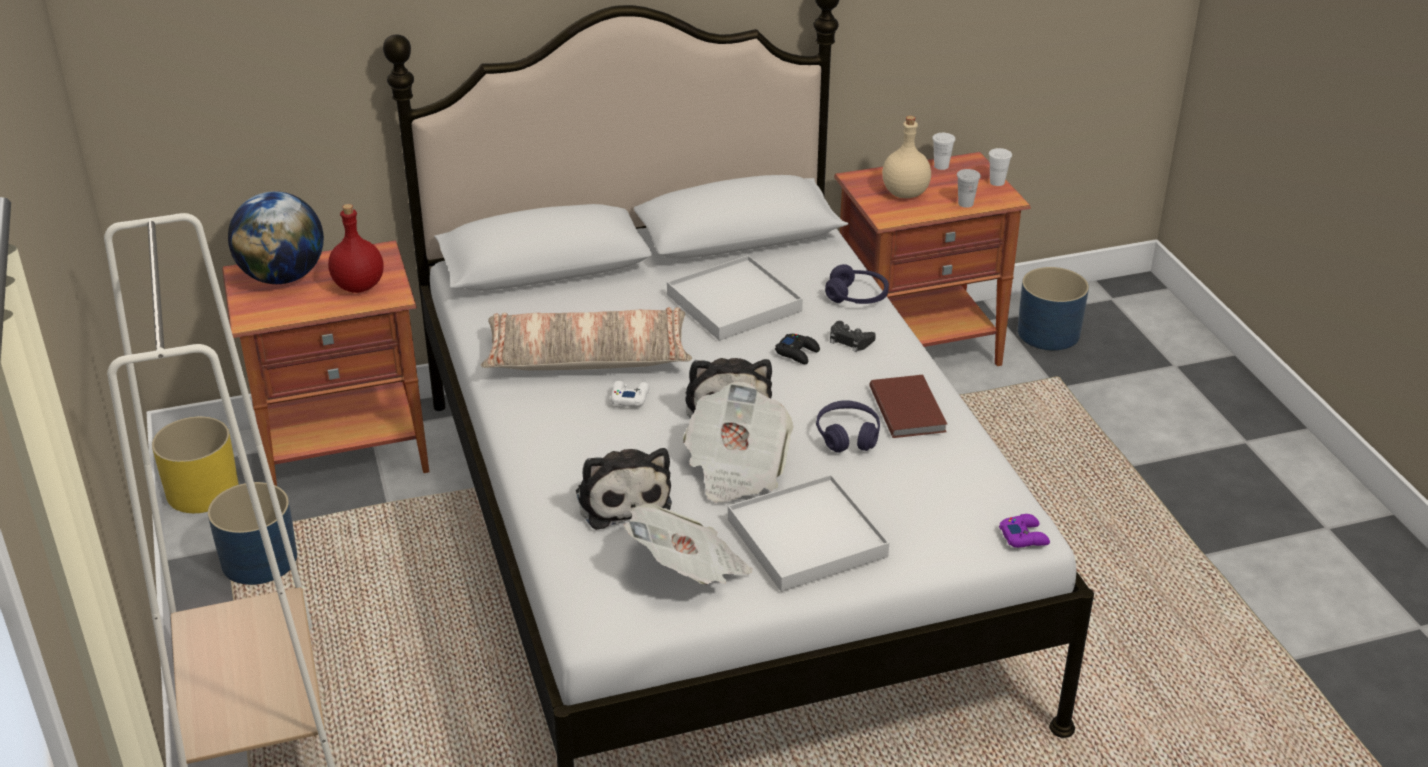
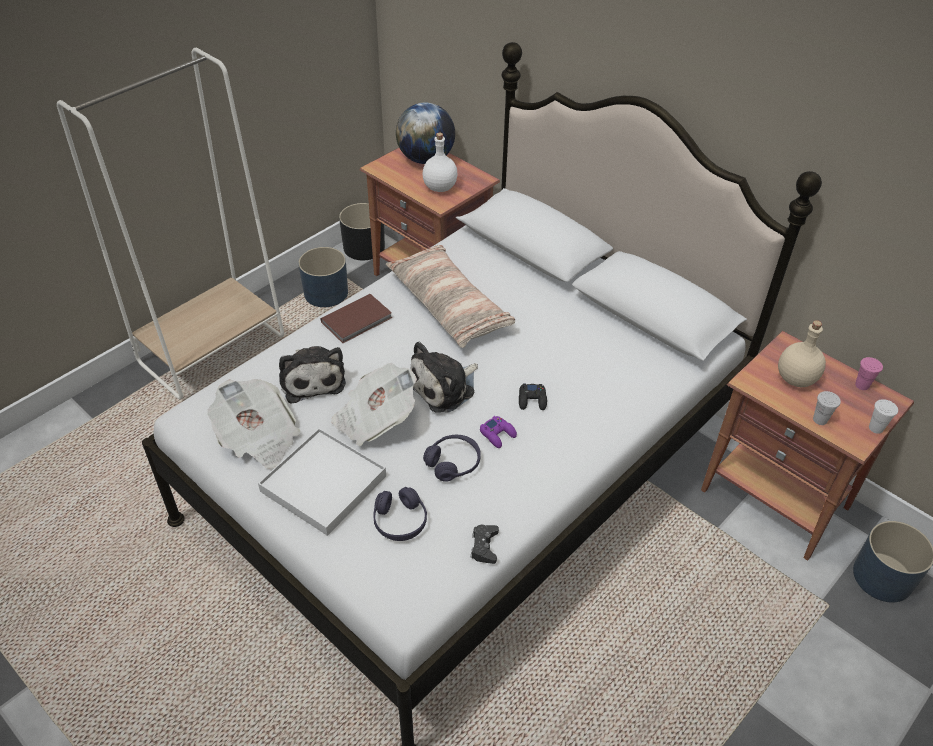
camera: 60 degrees right, 10 degrees up
yellow planter [152,416,239,513] -> black planter [339,203,385,260]
red bottle [328,204,384,293] -> white bottle [423,133,458,192]
plush toy [576,448,672,530] -> plush toy turned 60 degrees counterclockwise [279,346,346,404]
white game controller [611,381,650,407] -> none
white tray [667,255,803,341] -> none
purple headphones [825,264,889,304] -> purple headphones moved to [373,487,427,541]
black game controller [830,321,876,352] -> black game controller moved to [471,525,499,564]
brown book [869,375,947,438] -> brown book moved to [321,294,392,343]
white cup [932,133,955,170] -> pink cup [855,357,883,390]
purple game controller [999,514,1050,548] -> purple game controller moved to [480,416,517,448]

